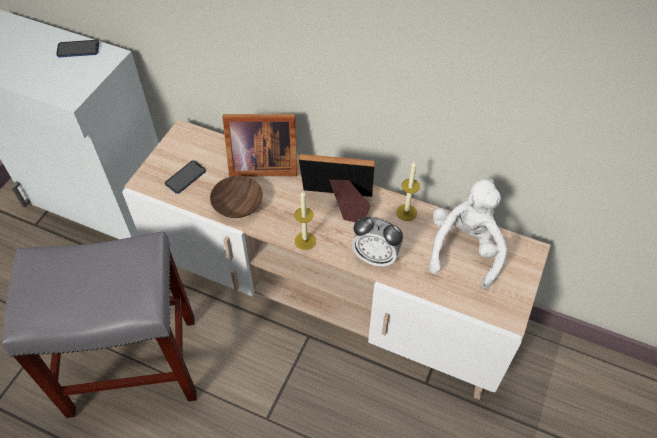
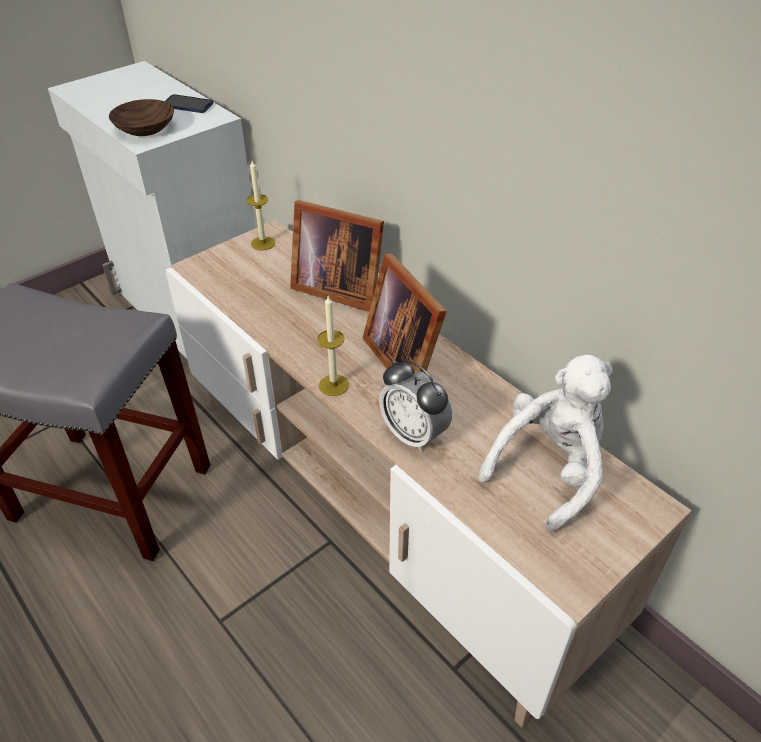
camera: 25 degrees right, 10 degrees down
phone [165,160,206,194] -> none
brown bowl [210,176,263,218] -> brown bowl moved to [109,99,174,136]
picture frame [299,154,375,222] -> picture frame turned 150 degrees counterclockwise [363,253,447,374]
candle [396,161,420,221] -> candle moved to [246,161,275,251]

